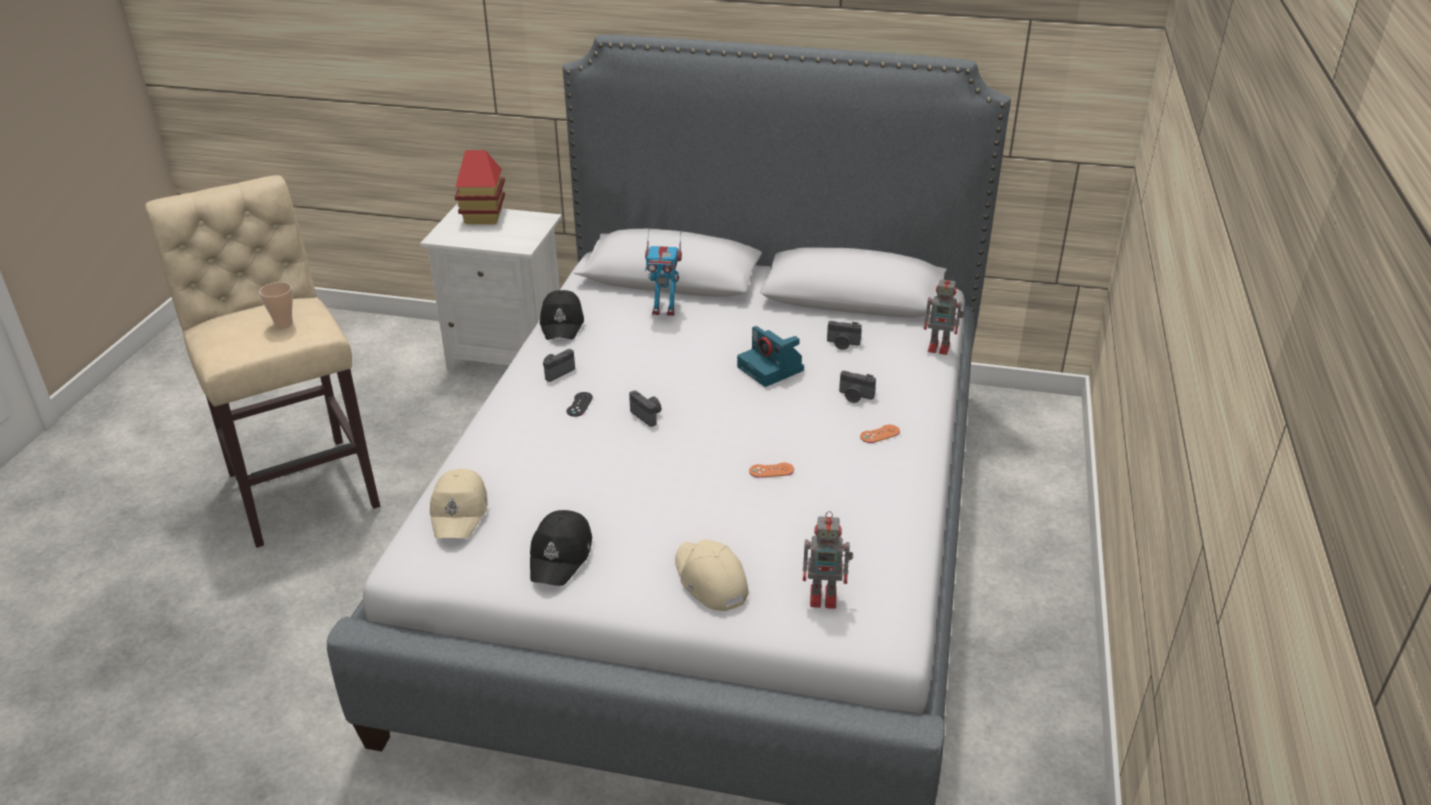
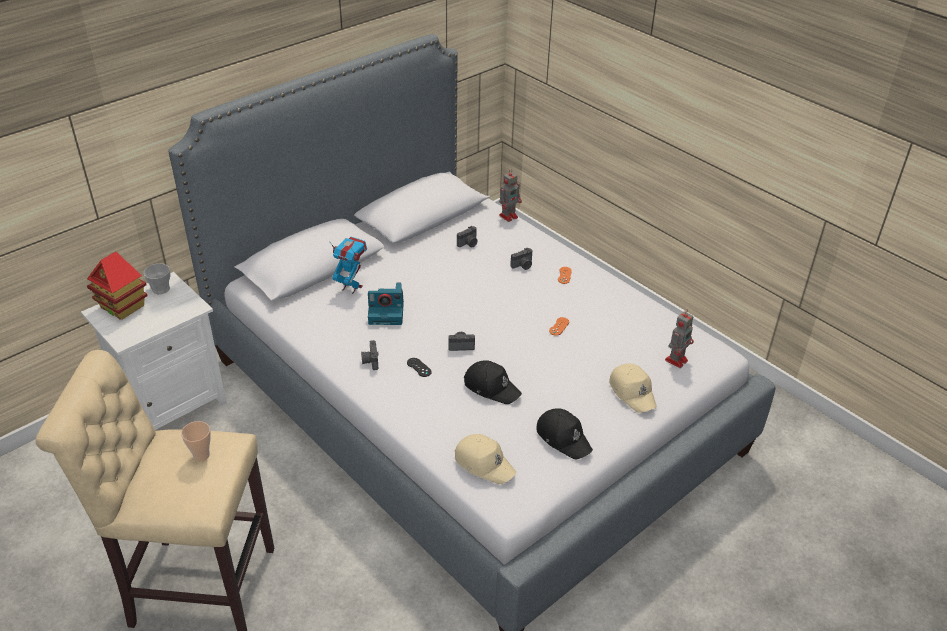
camera: 55 degrees left, 5 degrees up
black cap [540,290,584,340] -> black cap moved to [464,360,522,404]
toy robot [645,230,682,316] -> toy robot turned 105 degrees counterclockwise [329,237,367,294]
beige cap [675,539,749,611] -> beige cap turned 120 degrees counterclockwise [609,364,657,413]
camera [737,326,804,387] -> camera moved to [368,283,404,325]
none -> cup [143,263,171,294]

